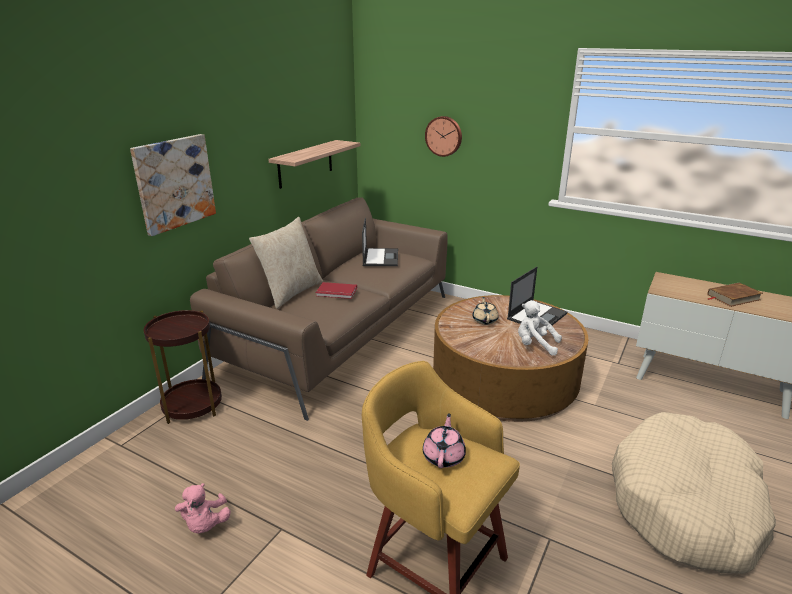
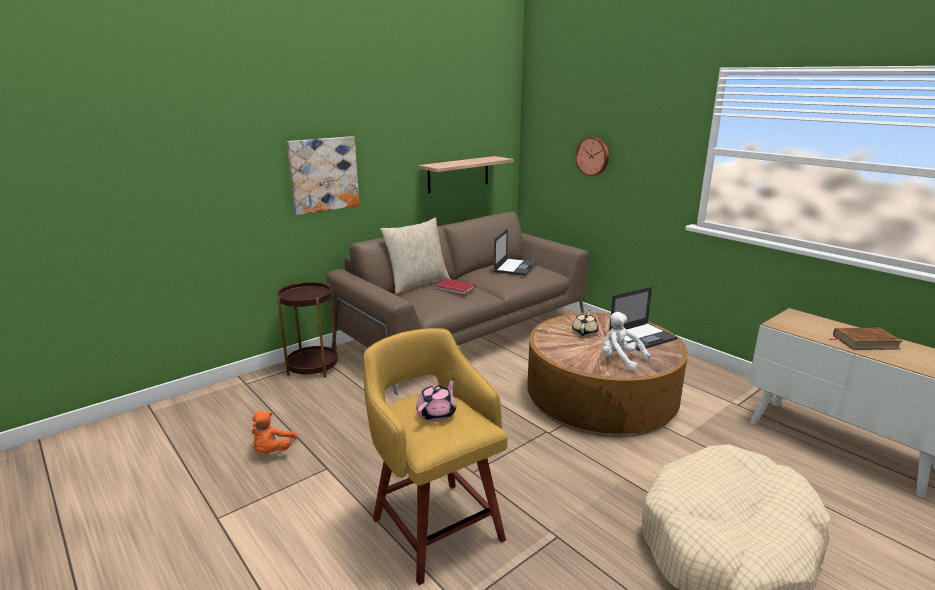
camera: 20 degrees right, 5 degrees down
pink plush toy [175,483,231,533] -> orange plush toy [251,411,297,454]

